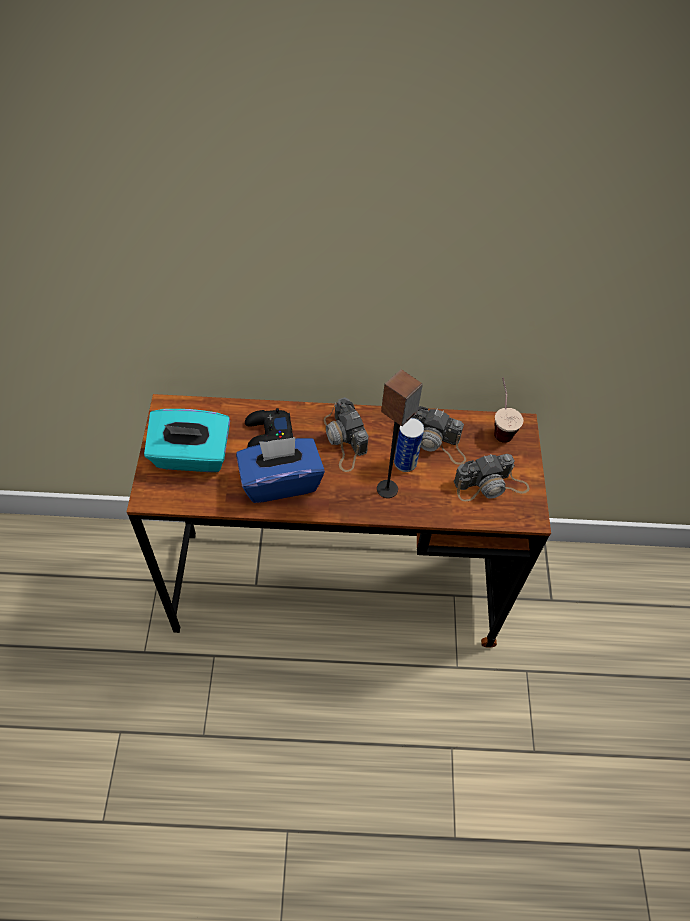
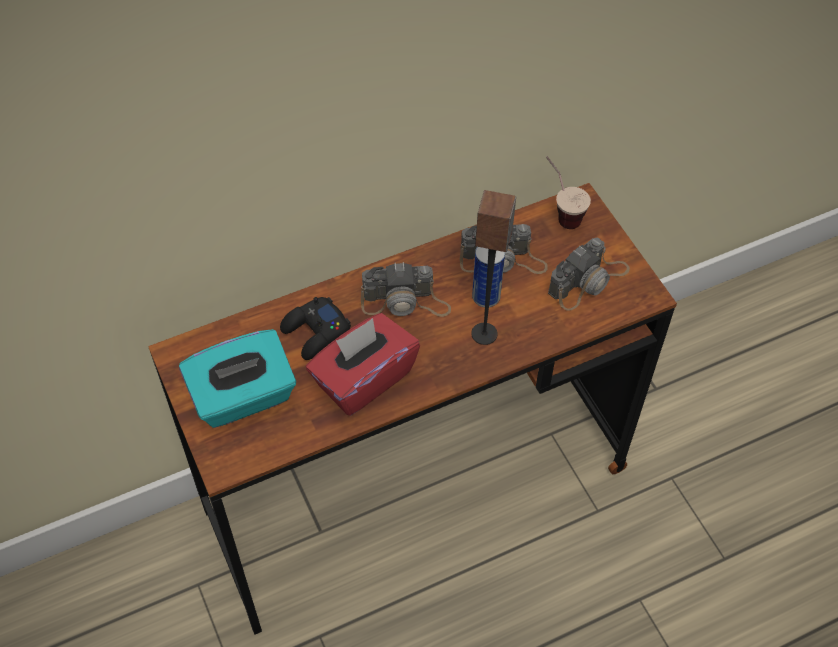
camera: 25 degrees left, 0 degrees up
blue tissue box [236,437,325,503] -> red tissue box [306,313,420,416]
camera [324,397,368,472] -> camera turned 45 degrees counterclockwise [361,262,451,317]

